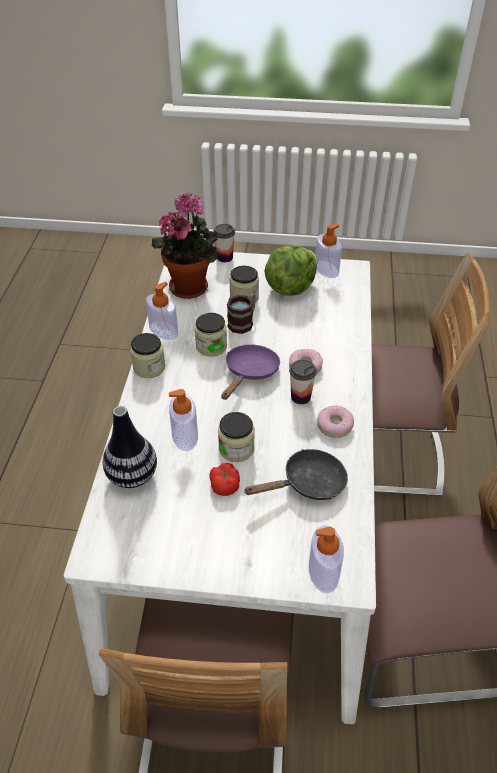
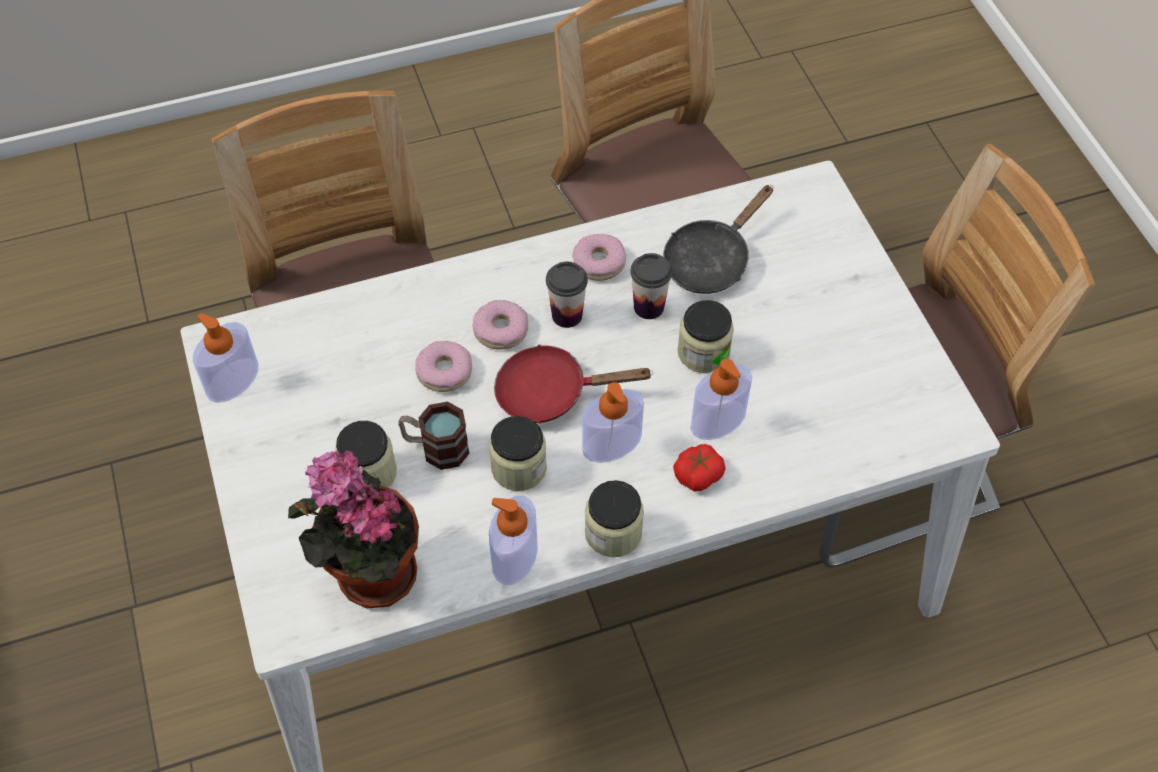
camera: 115 degrees left, 10 degrees up
vase [103,406,157,488] -> none
tomato [209,463,240,496] -> tomato moved to [673,444,726,491]
cup [213,224,235,263] -> cup moved to [630,253,672,319]
purple frying pan [221,344,280,400] -> red frying pan [494,344,653,424]
black frying pan [244,449,348,500] -> black frying pan turned 90 degrees counterclockwise [663,185,773,294]
lettuce [264,245,318,296] -> none
soap dispenser [309,525,344,594] -> soap dispenser moved to [582,382,644,463]
none -> donut [415,341,472,392]

